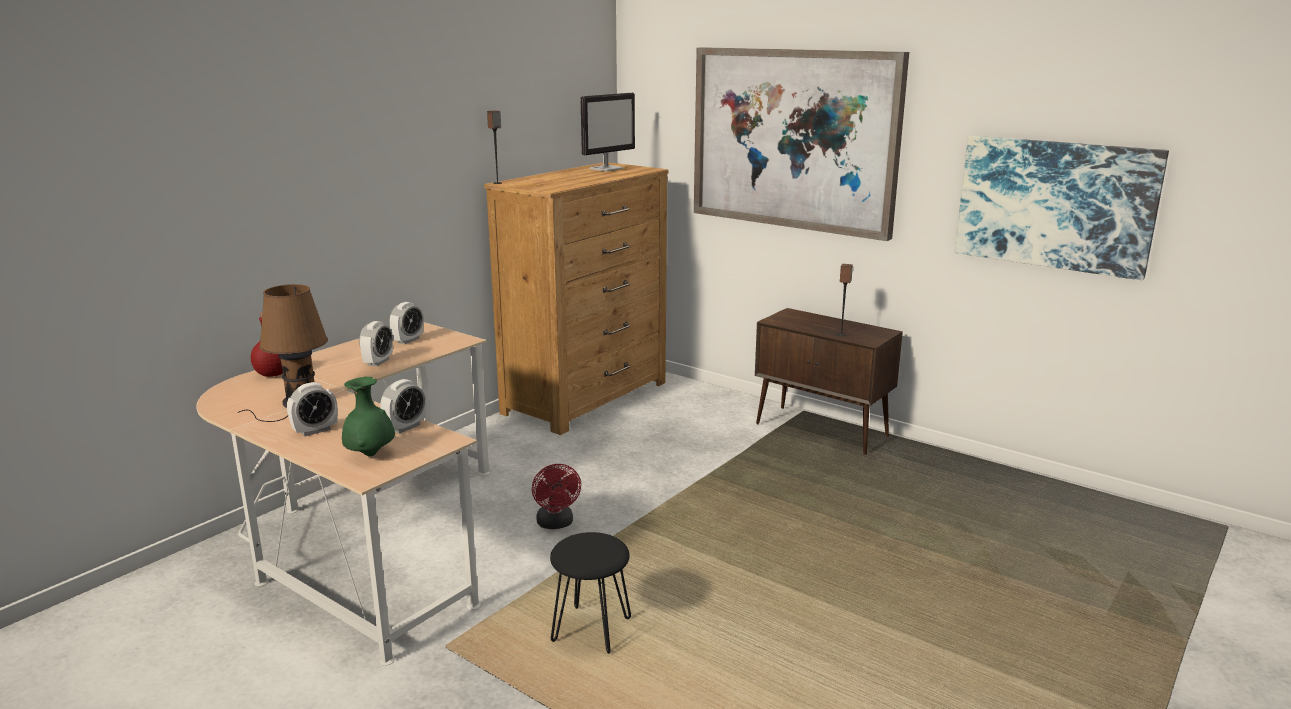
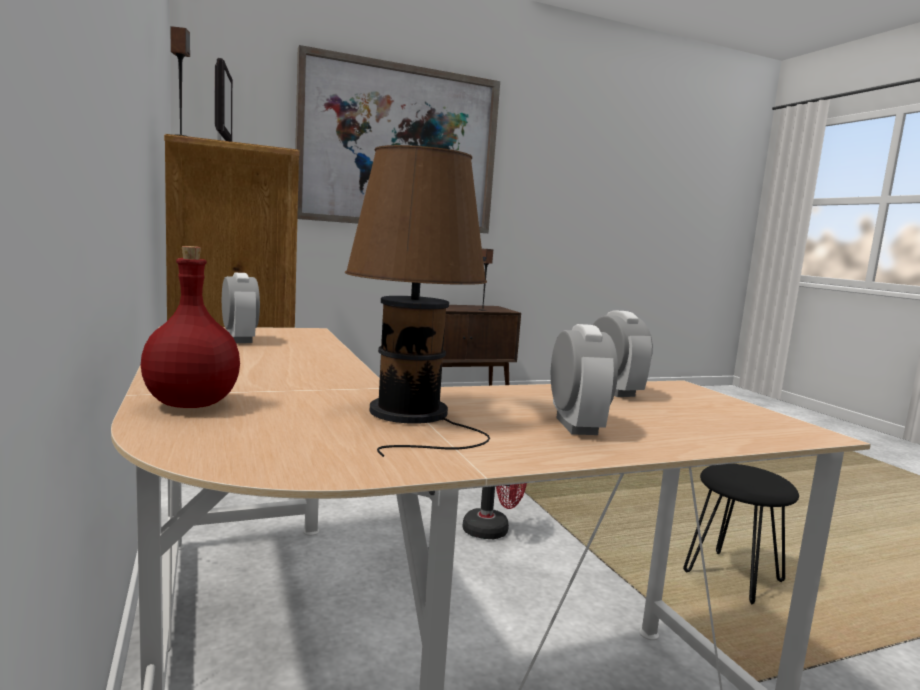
camera: 60 degrees left, 10 degrees down
green vase [342,377,395,457] -> none
alarm clock [359,321,393,366] -> none
picture [955,136,1169,281] -> none

